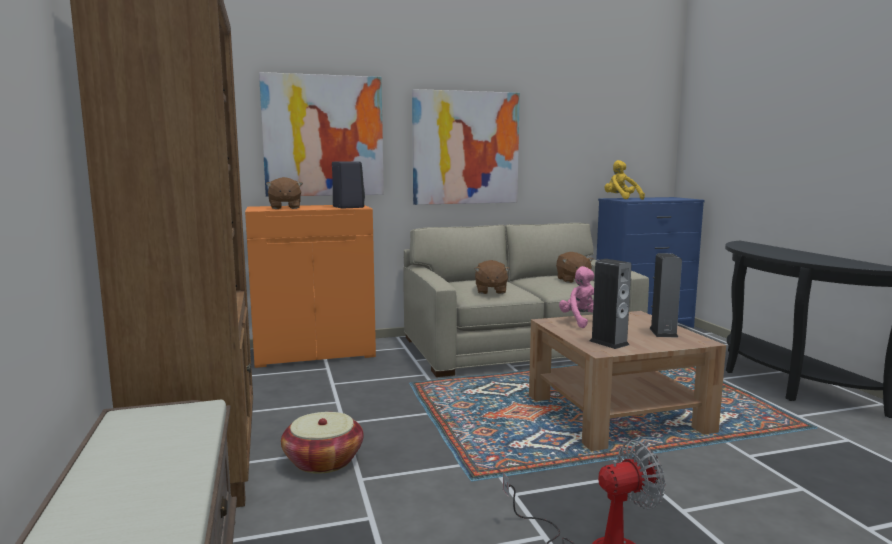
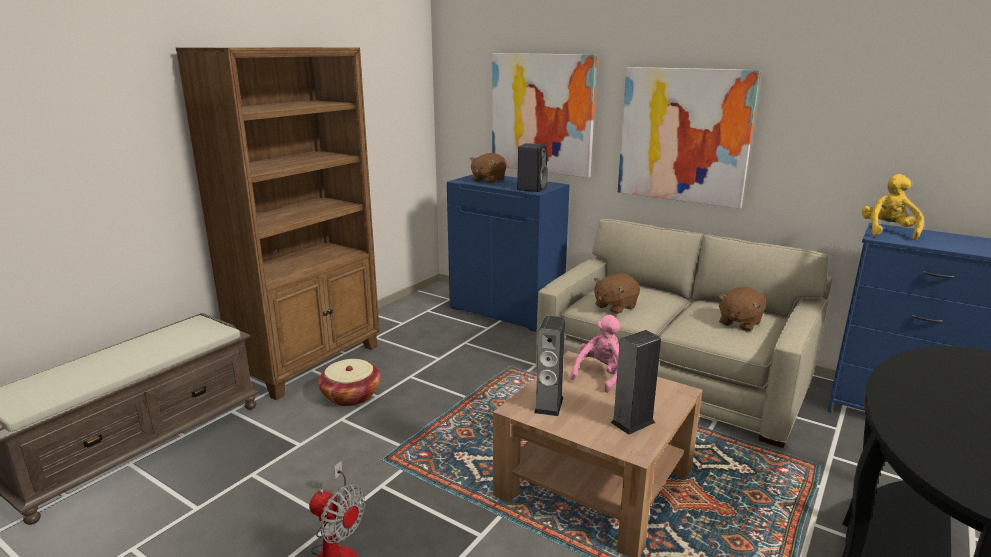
camera: 50 degrees right, 10 degrees up
orange cabinet [245,205,376,368] -> blue cabinet [447,174,570,332]

